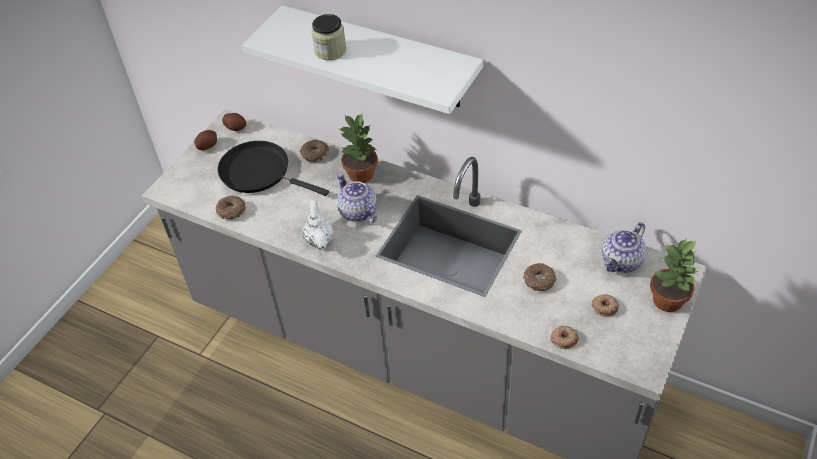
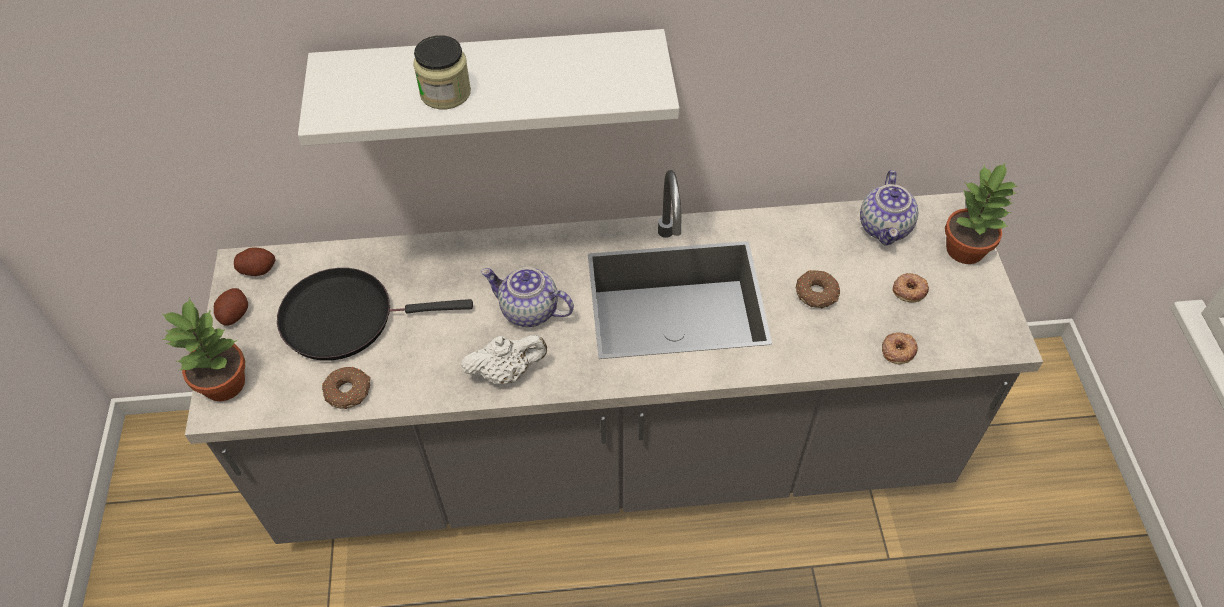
camera: 35 degrees left, 5 degrees up
donut [300,140,329,162] -> none
white teapot [302,200,333,250] -> white teapot turned 120 degrees clockwise [461,335,547,384]
potted plant [339,113,378,183] -> potted plant moved to [161,297,245,401]

